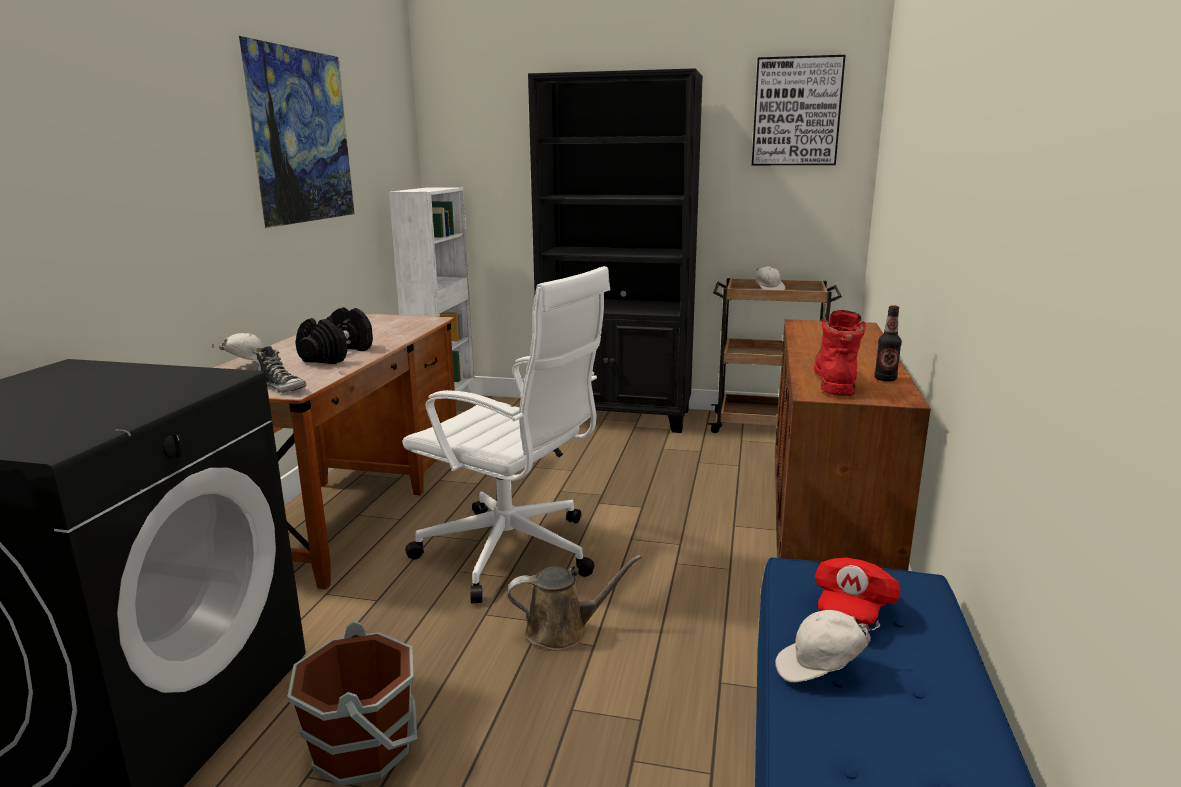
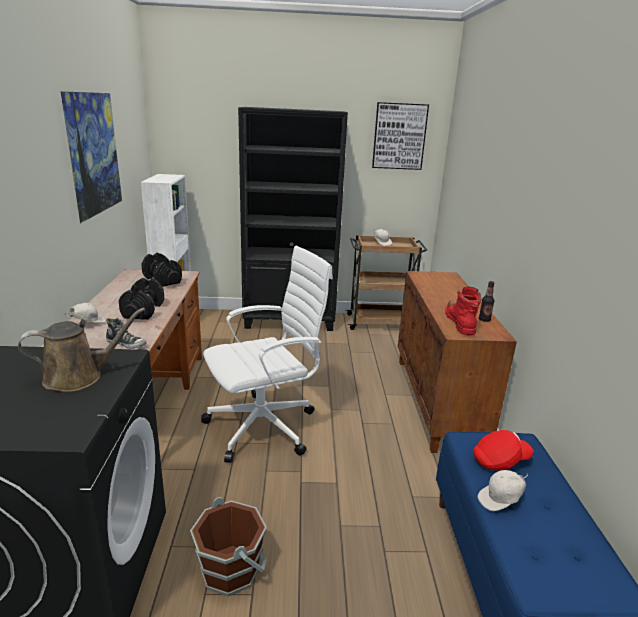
camera: 15 degrees left, 5 degrees up
white office chair [402,266,610,604] -> white office chair turned 45 degrees counterclockwise [201,246,333,463]
brown watering can [508,555,642,651] -> brown watering can moved to [18,308,145,392]
red cap [815,558,900,625] -> red cap turned 120 degrees counterclockwise [473,430,534,470]
none -> black dumbbell [141,253,182,287]

